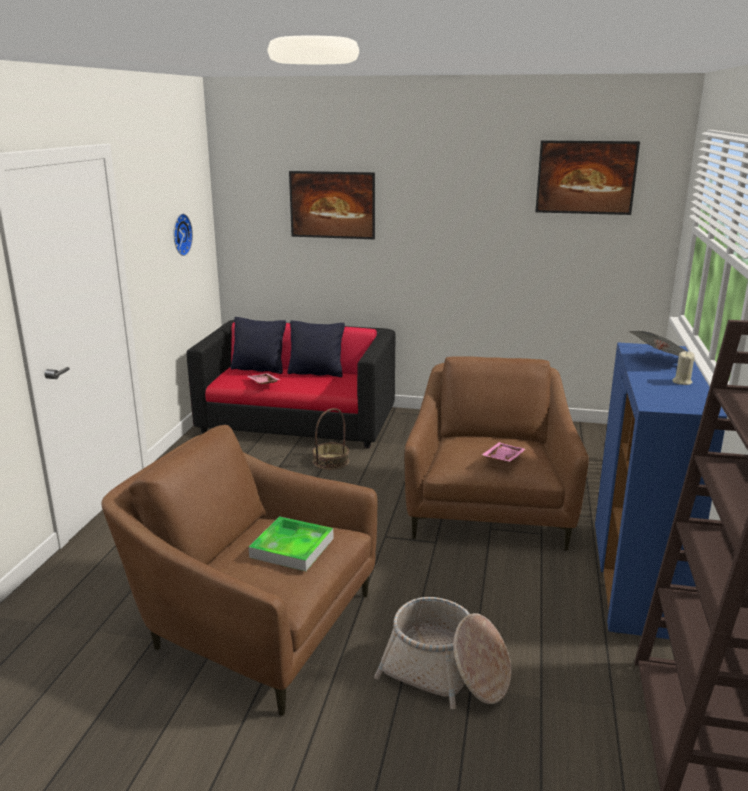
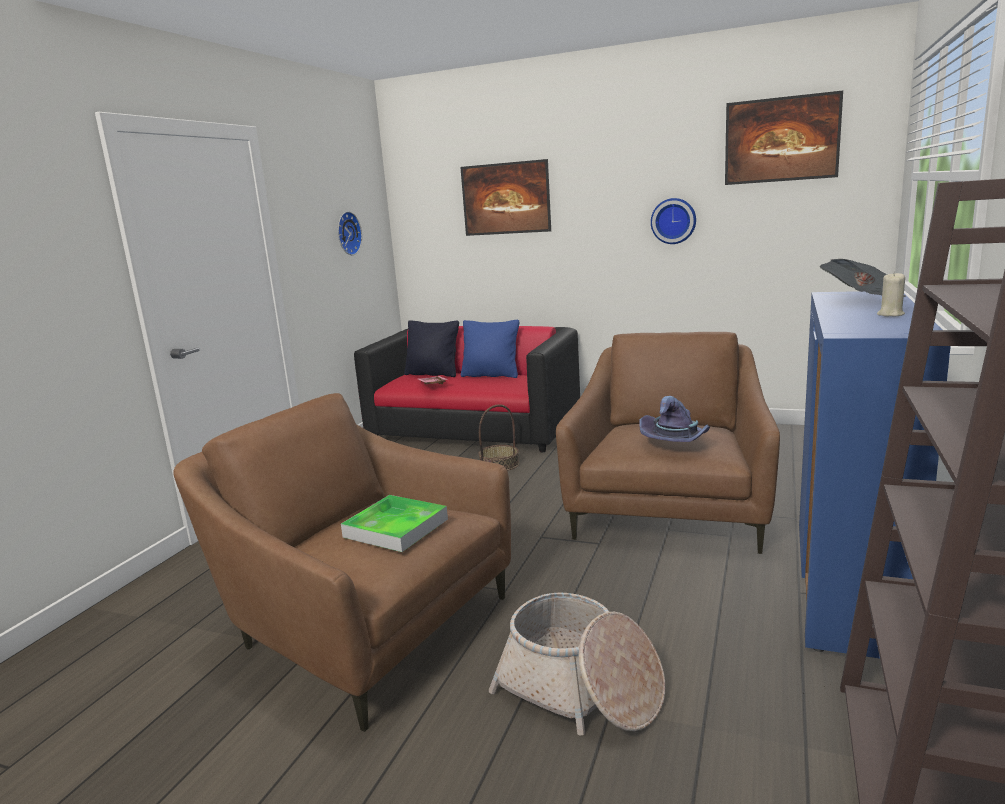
camera: 10 degrees right, 5 degrees down
black pillow [287,320,345,377] -> blue pillow [461,320,519,378]
pink tray [482,442,526,463] -> purple hat [639,396,710,442]
none -> wall clock [651,198,696,244]

